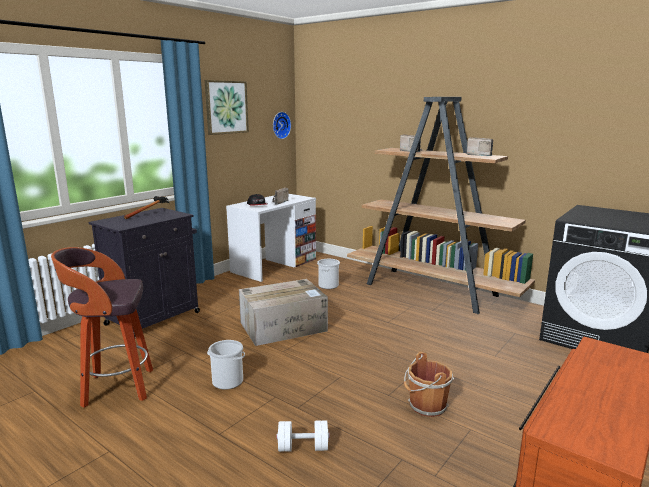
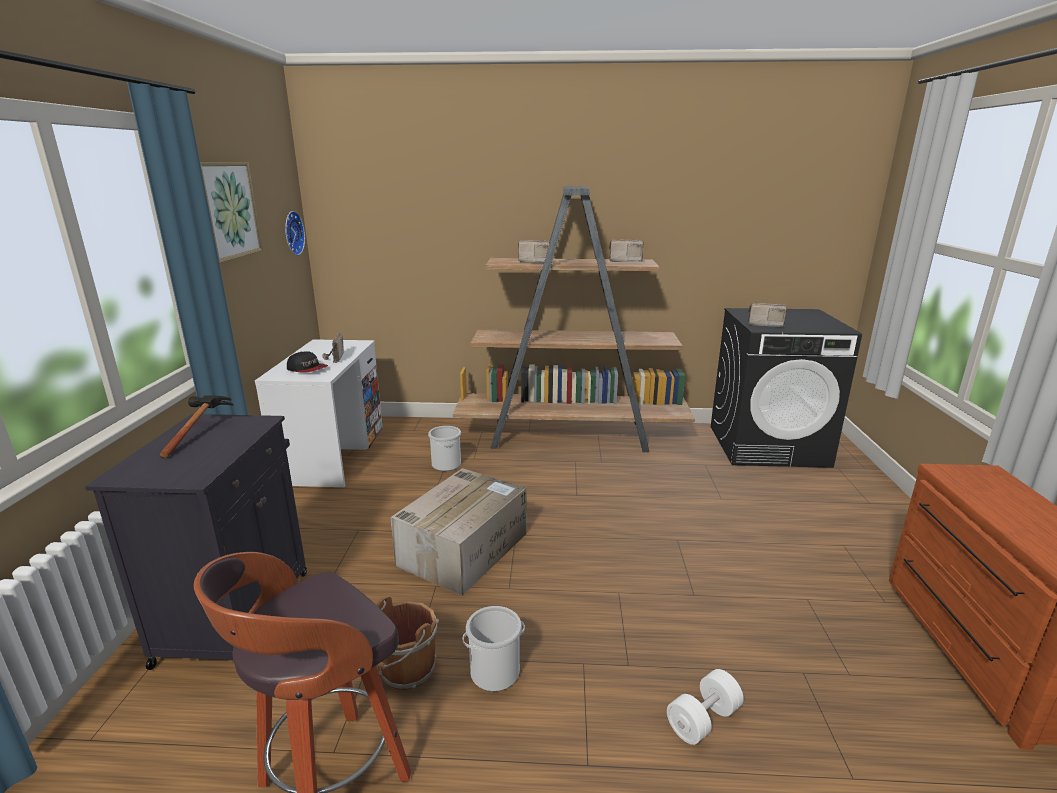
camera: 35 degrees left, 5 degrees up
brown bucket [404,352,454,417] -> brown bucket moved to [376,595,439,690]
none -> radio [748,303,787,327]

